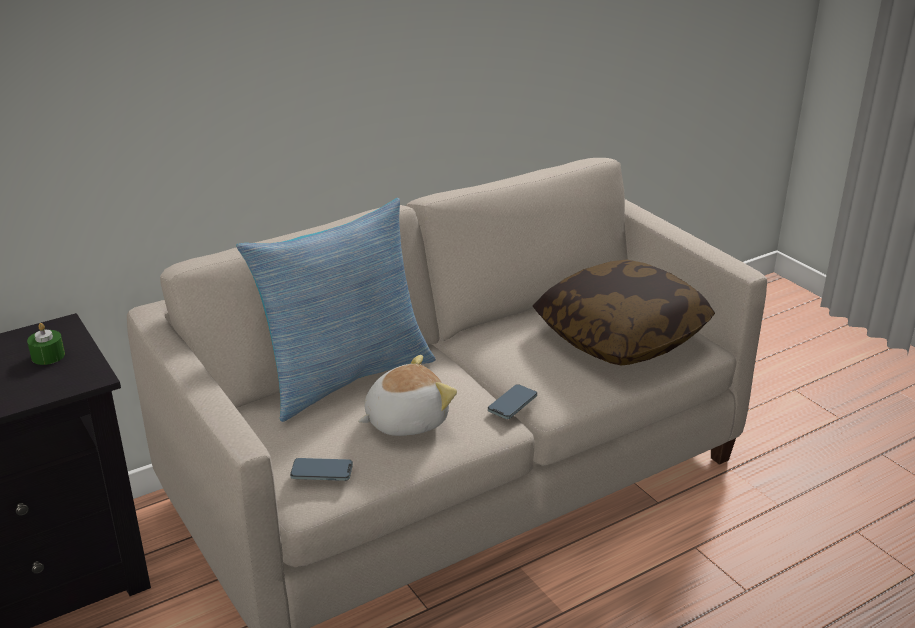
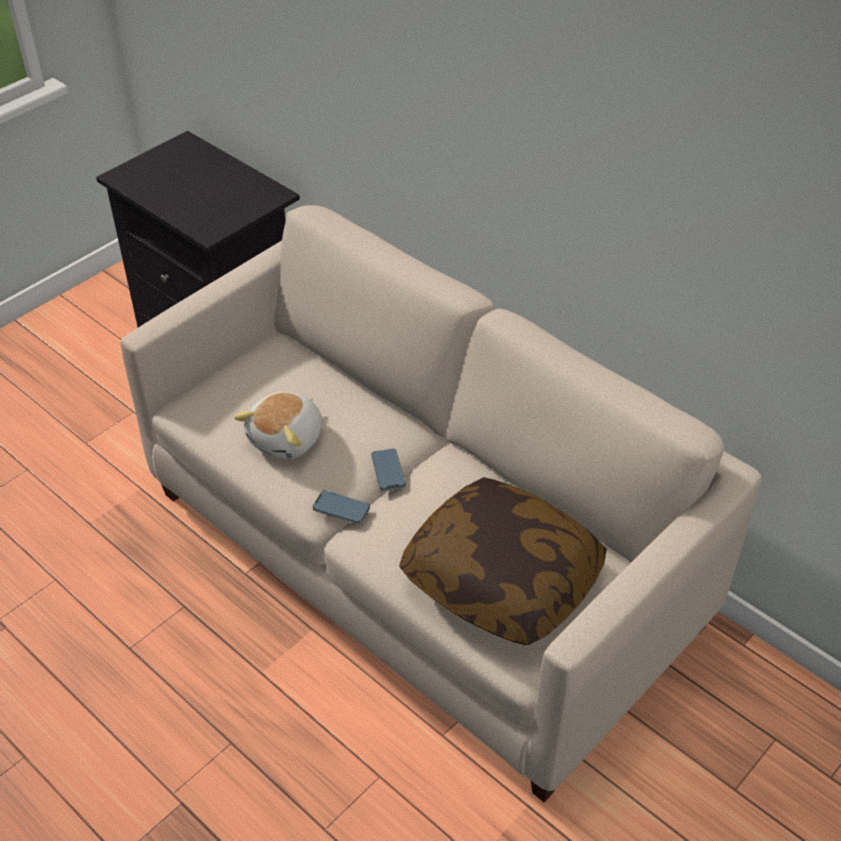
camera: 75 degrees right, 15 degrees up
green candle [27,323,65,365] -> none
pillow [236,198,436,422] -> none
phone [290,458,353,481] -> phone moved to [371,449,405,491]
plush toy [358,355,457,436] -> plush toy turned 75 degrees clockwise [234,392,322,459]

